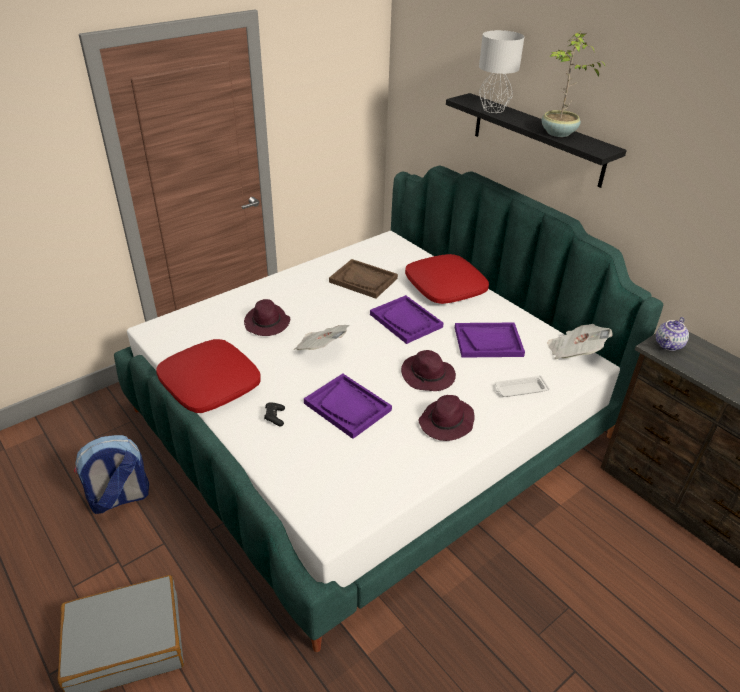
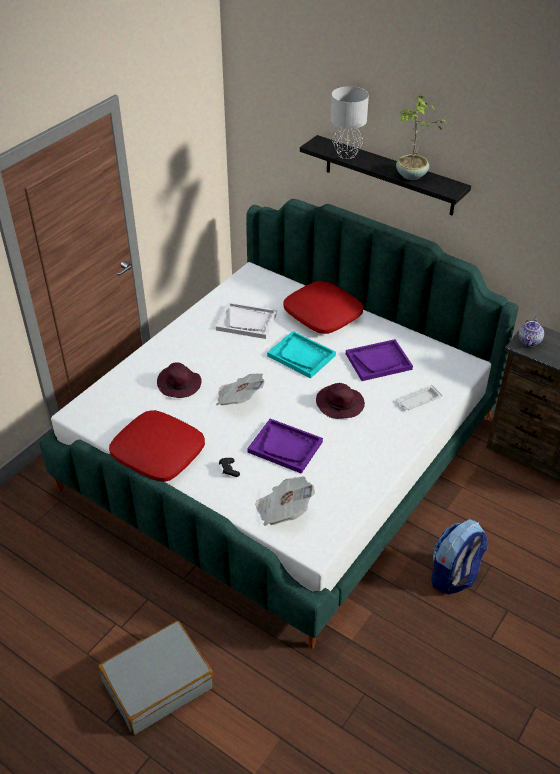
camera: 15 degrees left, 5 degrees up
backpack [74,435,149,514] -> backpack moved to [431,519,488,595]
brown tray [329,259,398,299] -> white tray [216,302,277,339]
purple tray [370,295,444,344] -> turquoise tray [267,331,336,379]
purple hat [419,395,475,441] -> none
newspaper [547,324,613,359] -> newspaper moved to [255,476,315,526]

